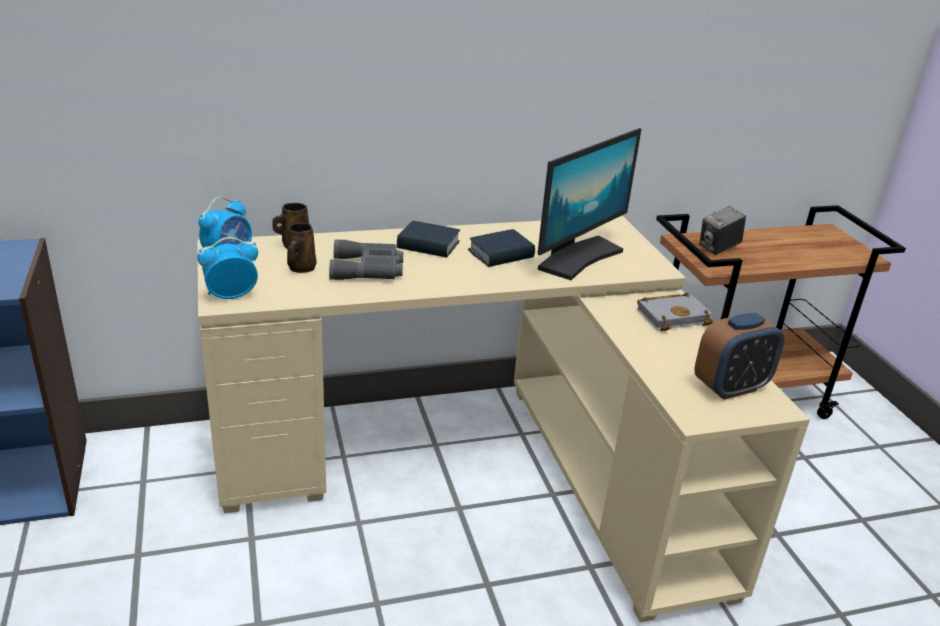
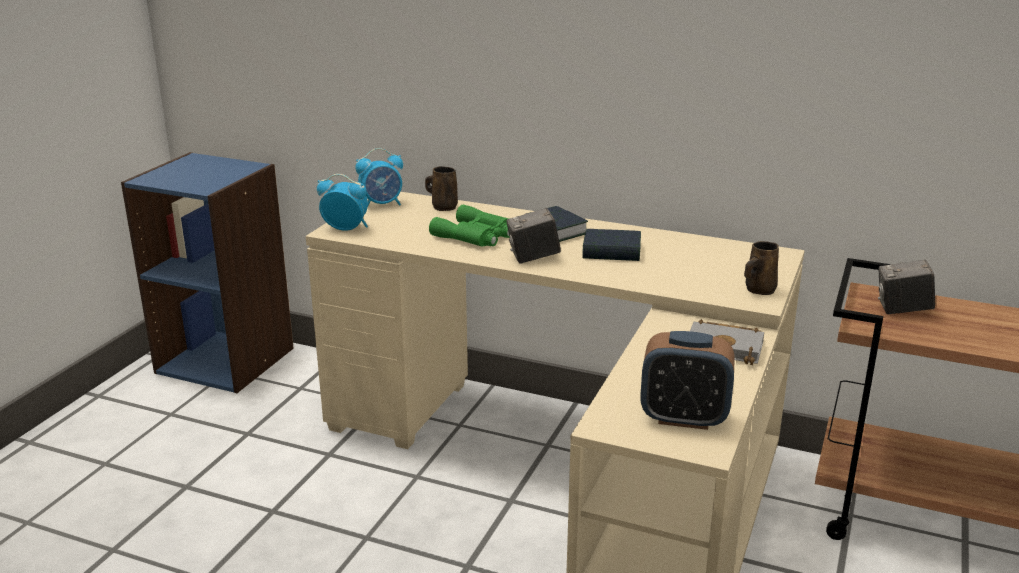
camera: 40 degrees right, 5 degrees down
brown mug [287,223,316,273] -> brown mug moved to [744,241,779,295]
grey binoculars [329,239,403,280] -> green binoculars [429,205,510,247]
monitor [538,128,641,280] -> none
none -> camera [507,208,561,264]

